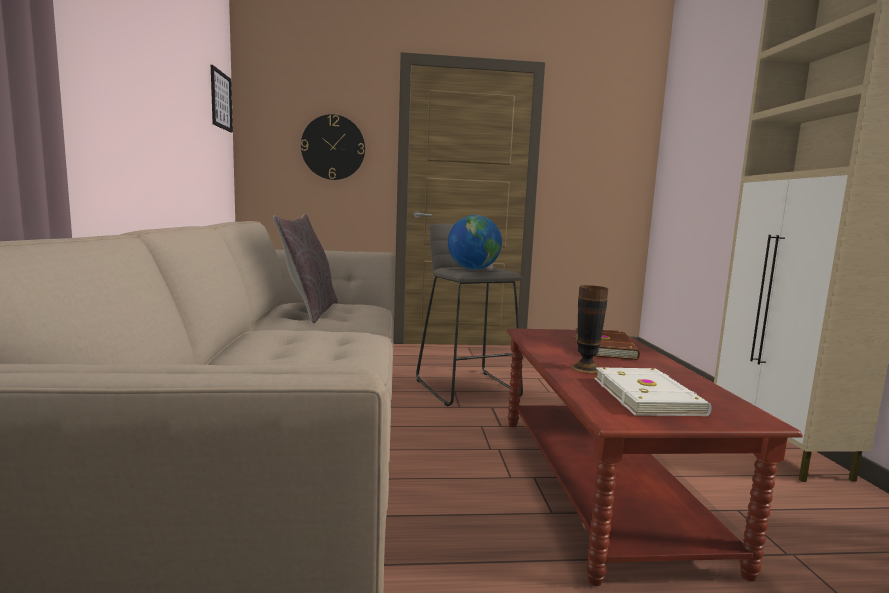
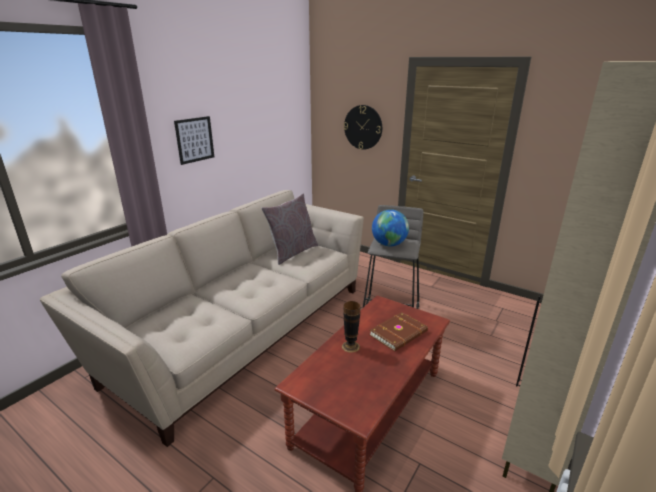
camera: 40 degrees right, 15 degrees up
picture [211,65,233,133] -> picture moved to [174,116,214,165]
white book [595,367,712,416] -> none

